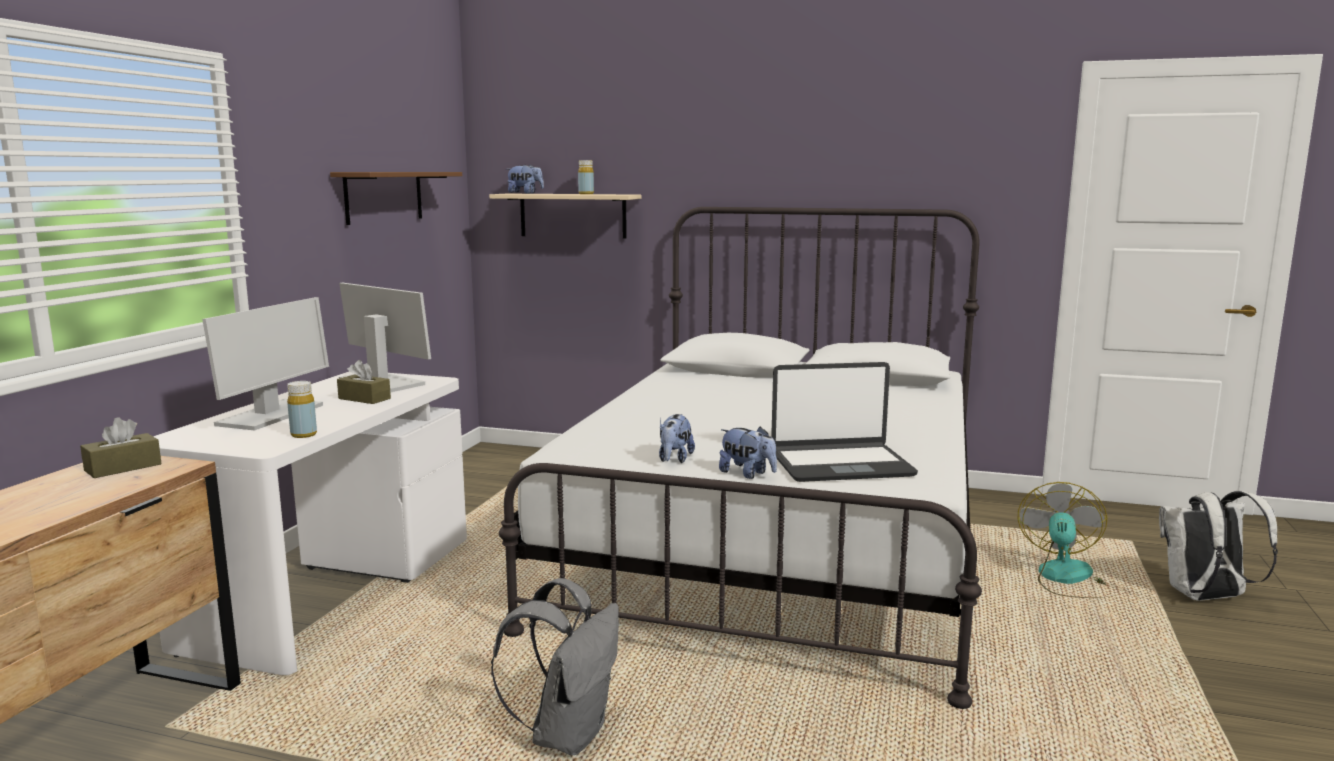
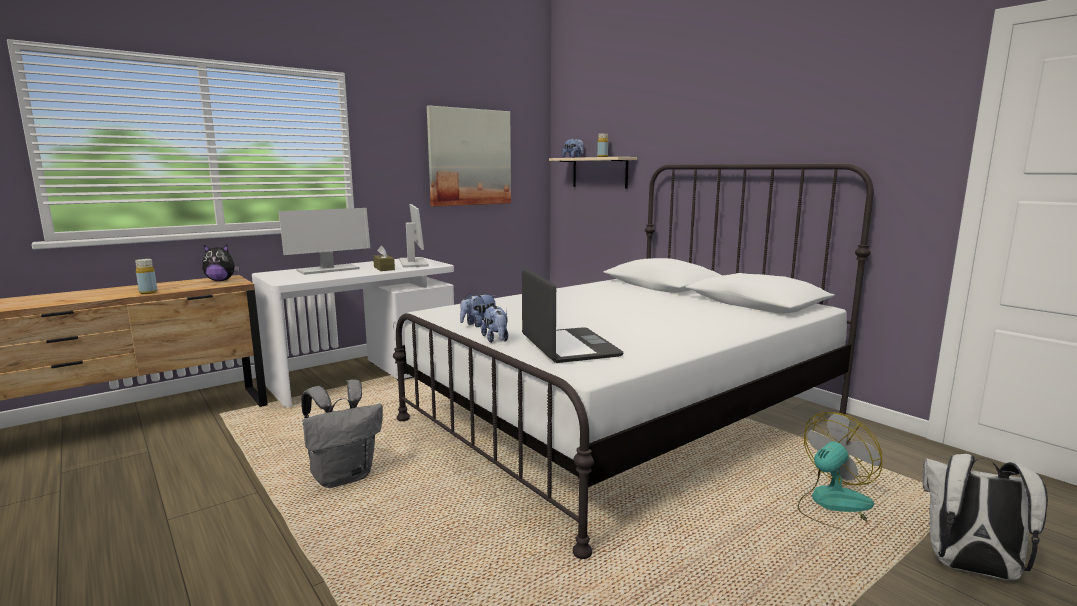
camera: 35 degrees right, 0 degrees up
brown tissue box [80,417,162,478] -> plush toy [202,245,240,281]
yellow bottle [287,381,317,438] -> yellow bottle moved to [135,259,158,294]
brown shelf [330,172,462,225] -> picture [427,106,511,207]
laptop [771,362,918,482] -> laptop turned 135 degrees counterclockwise [522,269,623,363]

